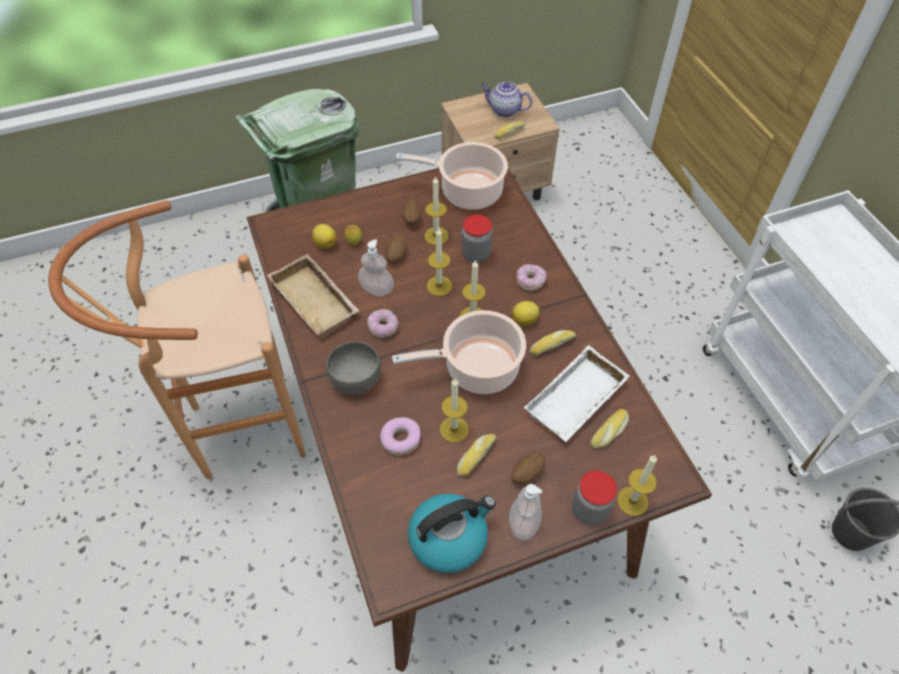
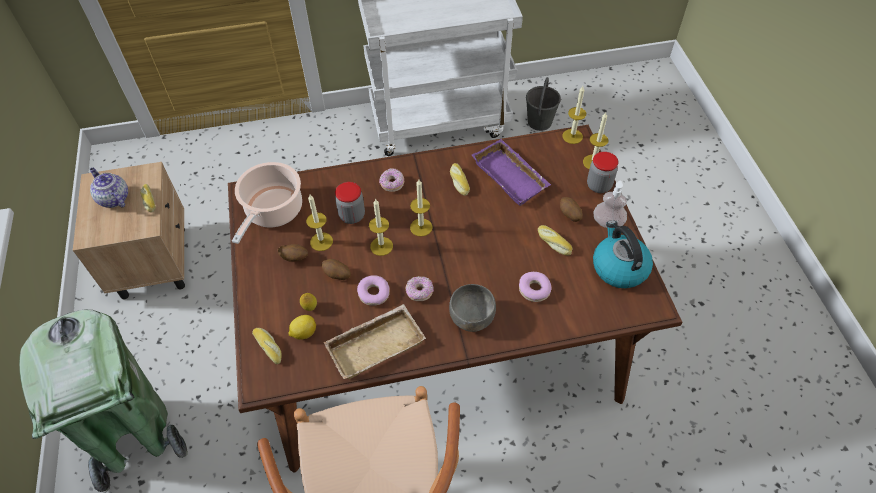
camera: 80 degrees left, 0 degrees up
soap dispenser [358,239,394,296] -> donut [357,275,390,305]
cooking pot [392,310,526,394] -> none
candle [440,379,469,442] -> candle moved to [562,86,586,144]
teapot [481,81,532,117] -> teapot turned 105 degrees clockwise [90,168,128,208]
lemon [512,301,540,326] -> none
white tray [524,345,630,442] -> purple tray [471,139,551,206]
bread [590,409,629,449] -> bread moved to [252,328,282,364]

